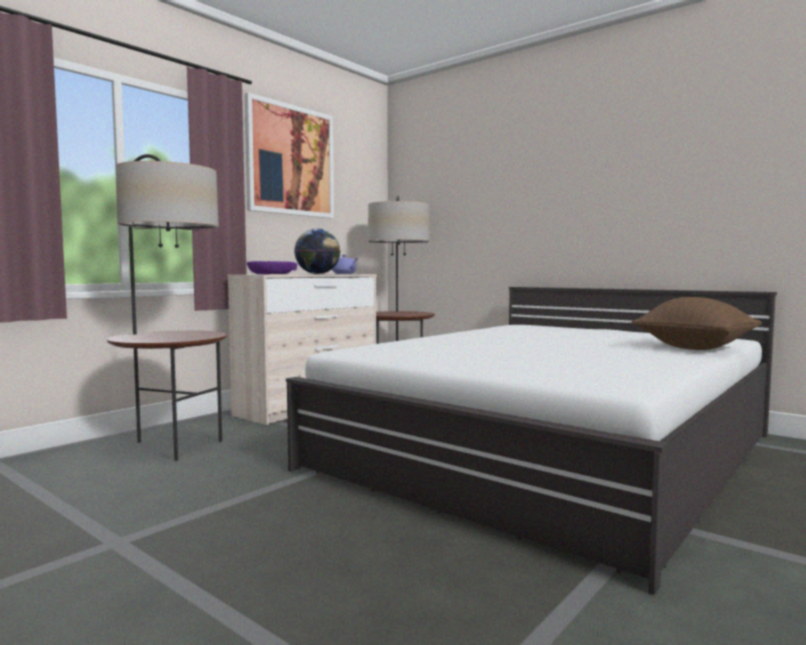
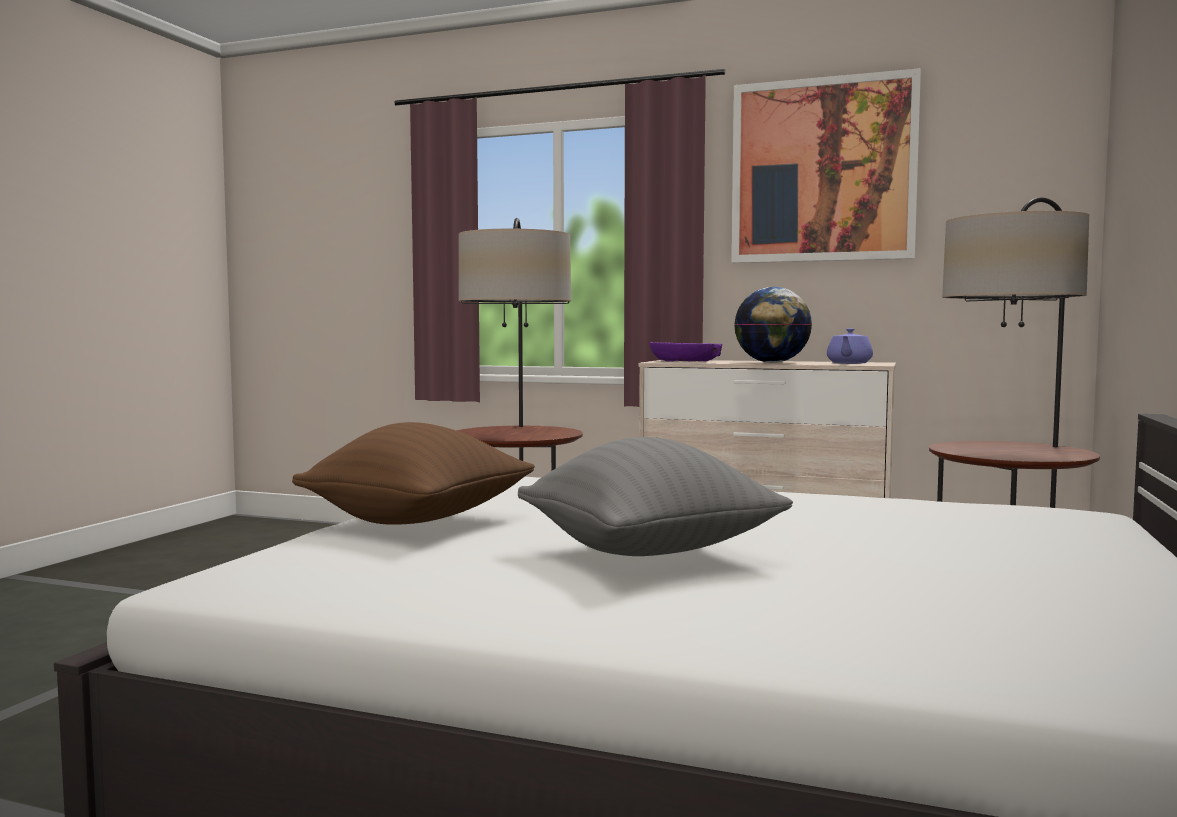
camera: 70 degrees right, 0 degrees up
brown pillow [631,297,762,350] -> brown pillow moved to [292,422,535,525]
none -> grey pillow [518,437,793,556]

